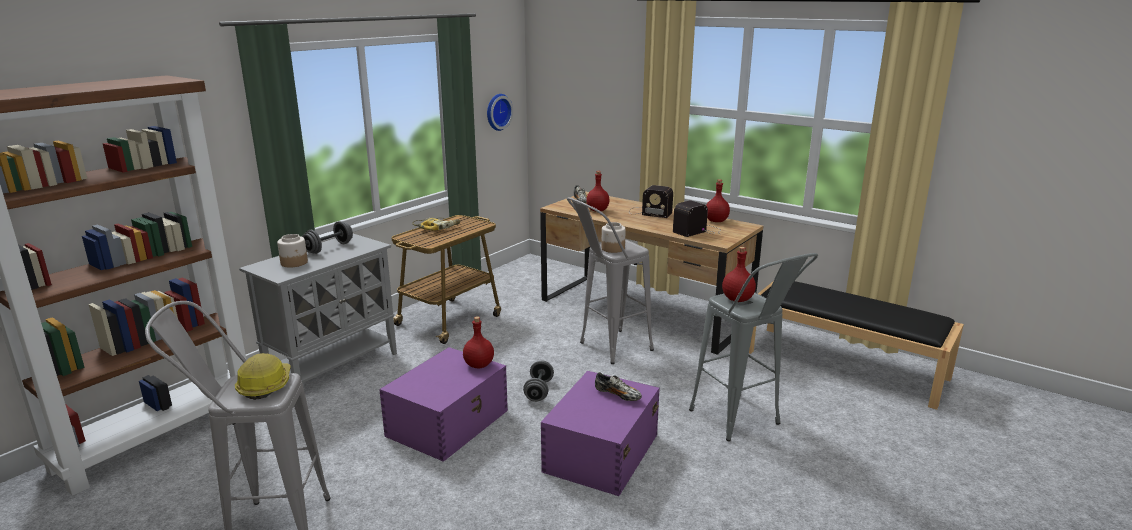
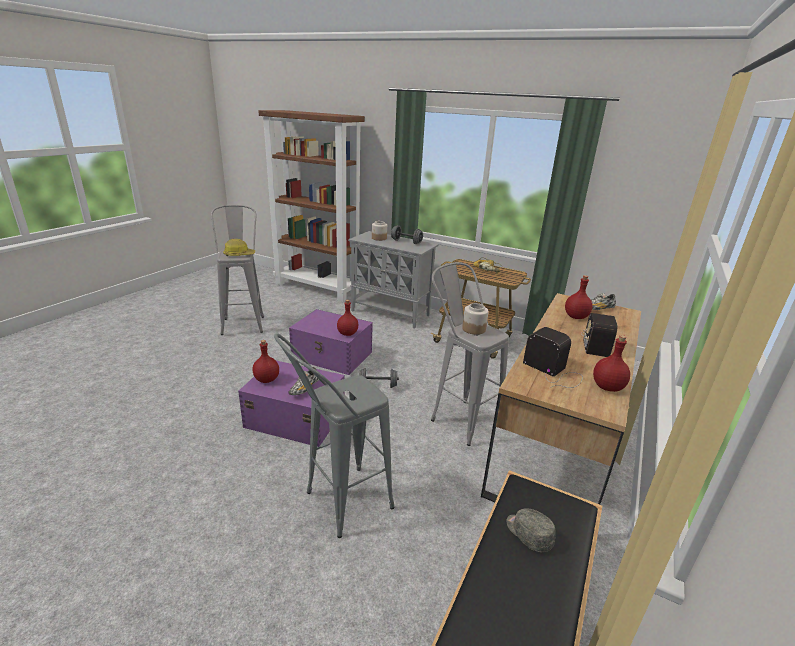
camera: 80 degrees right, 5 degrees up
wall clock [487,94,513,131] -> none
red bottle [722,247,756,302] -> red bottle moved to [253,340,279,383]
none -> grey cap [506,508,555,552]

